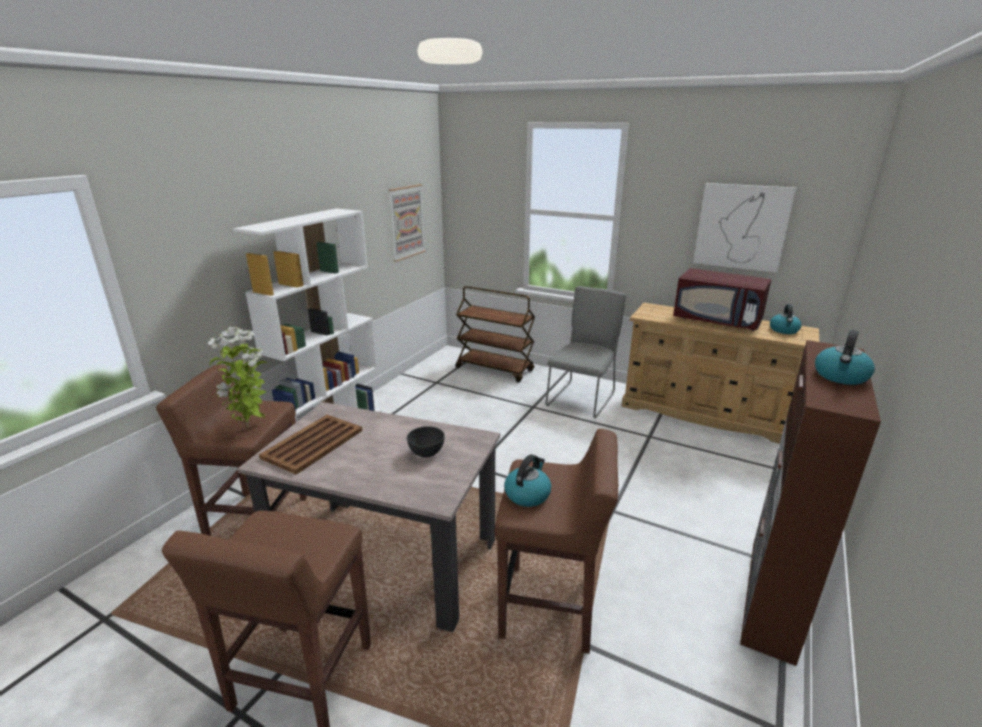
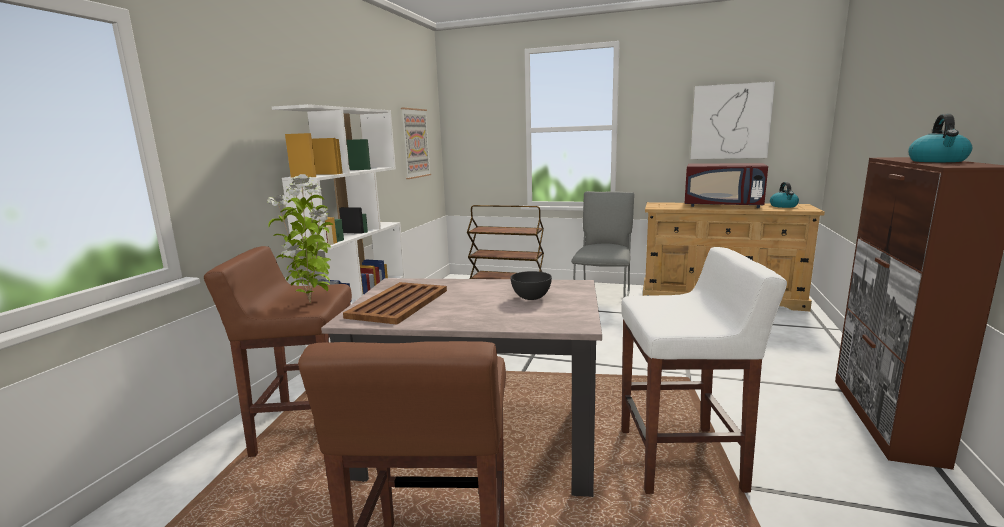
camera: 10 degrees left, 10 degrees down
brown stool [495,429,618,654] -> white stool [621,247,787,494]
kettle [504,454,551,507] -> none

